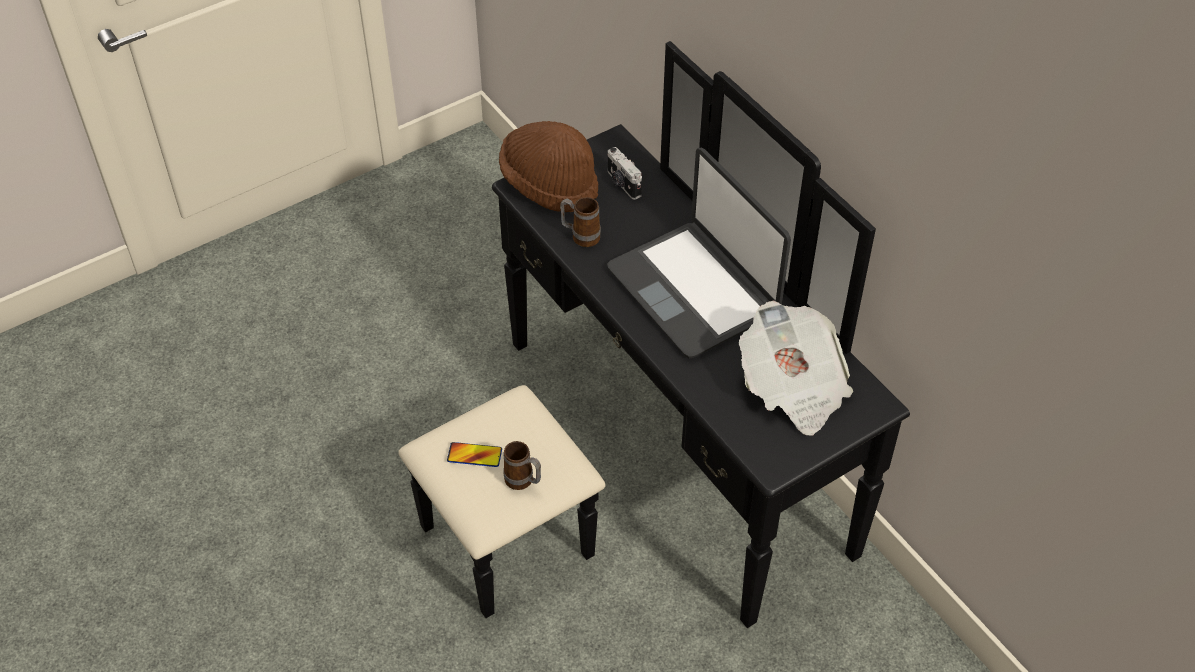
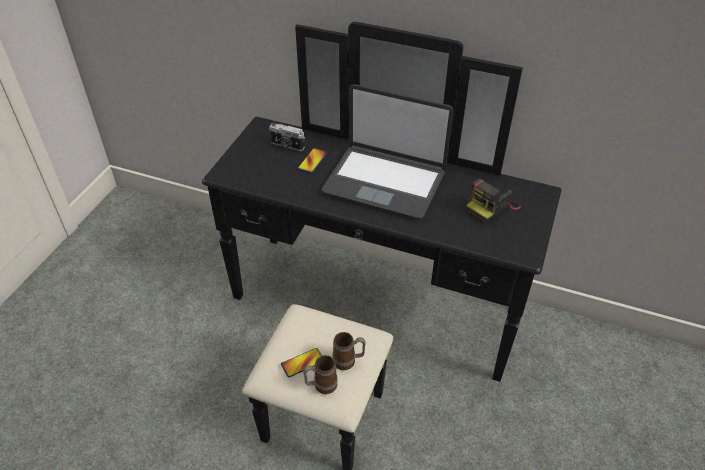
camera: 35 degrees left, 5 degrees down
brown hat [499,121,598,212] -> none
mug [560,197,601,247] -> mug moved to [303,355,338,394]
newspaper [739,301,853,436] -> camera [466,179,521,223]
none -> phone [298,148,328,173]

